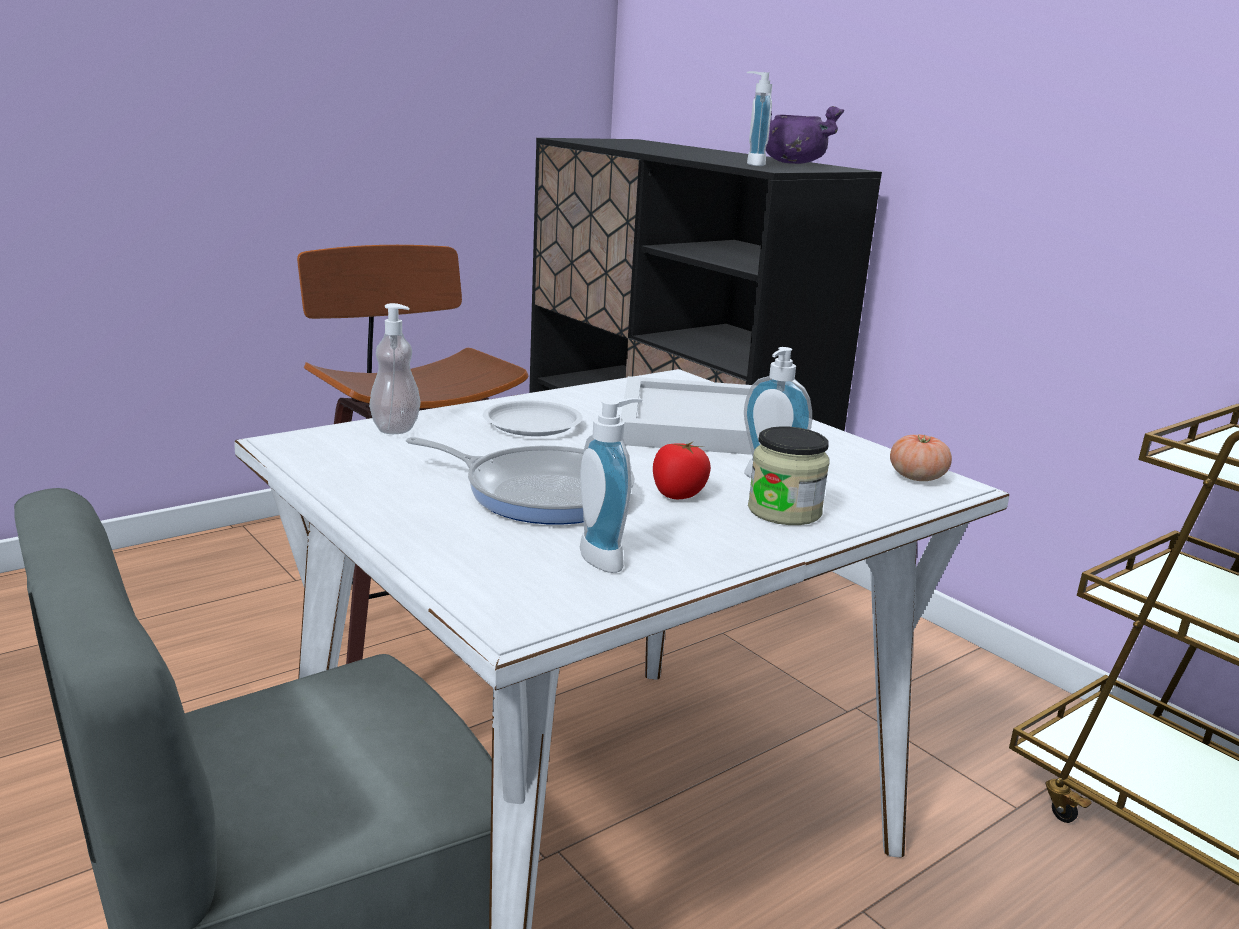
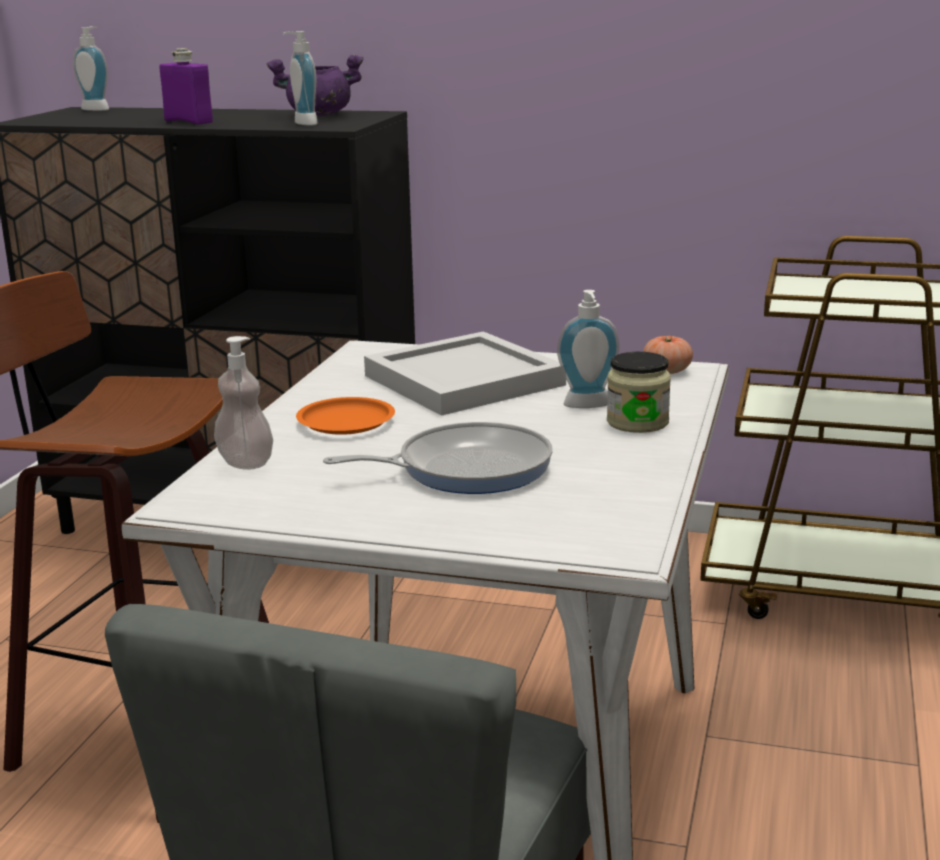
camera: 35 degrees left, 0 degrees up
white plate [483,400,583,436] -> orange plate [296,397,395,435]
soap dispenser [580,398,642,573] -> soap dispenser moved to [73,26,109,111]
tomato [653,442,711,499] -> none
none -> purple bottle [159,48,213,125]

